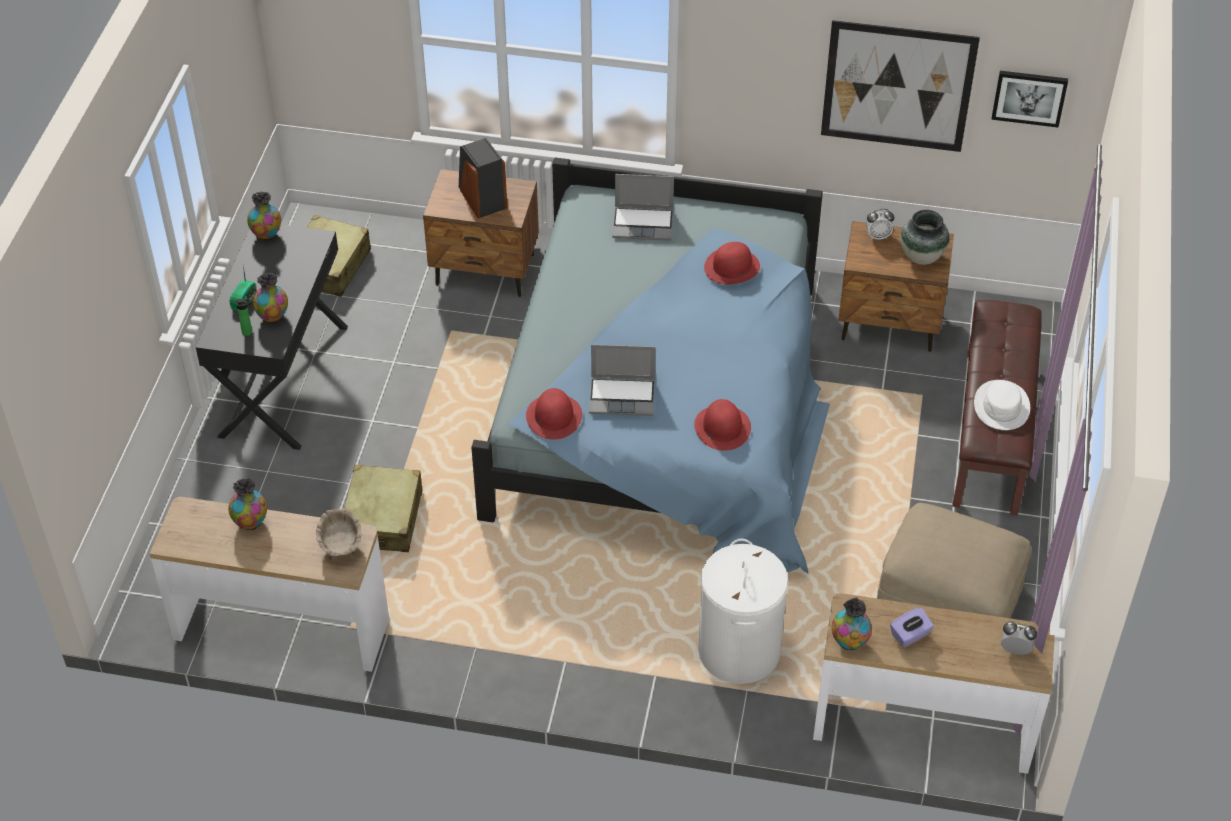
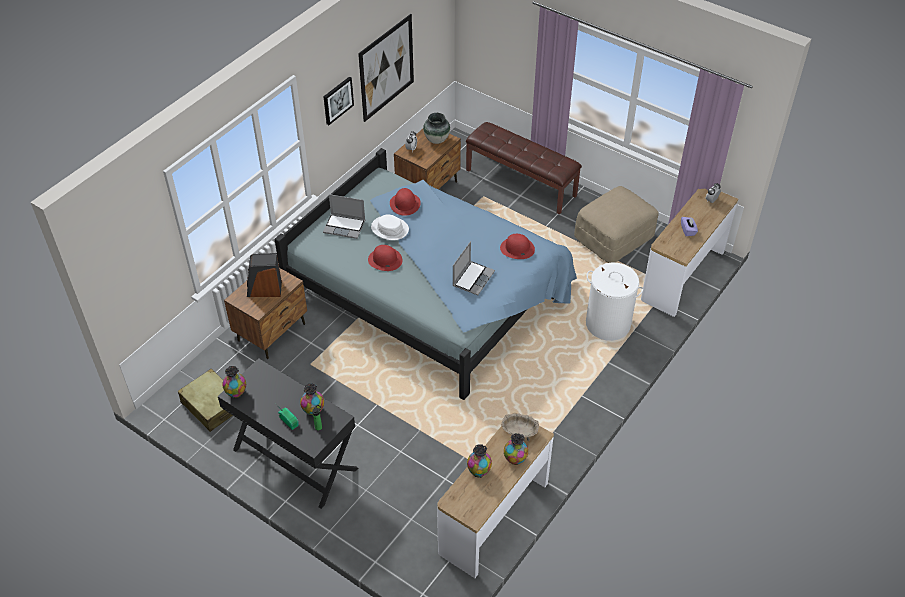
camera: 65 degrees left, 0 degrees up
beige suitcase [344,465,422,552] -> none
red hat [526,388,582,440] -> red hat moved to [368,245,403,271]
laptop [612,174,674,241] -> laptop turned 75 degrees clockwise [323,194,365,239]
vase [832,598,872,650] -> vase moved to [504,433,528,465]
white hat [974,380,1030,430] -> white hat moved to [371,214,409,240]
picture [991,71,1068,127] -> picture moved to [323,77,354,125]

